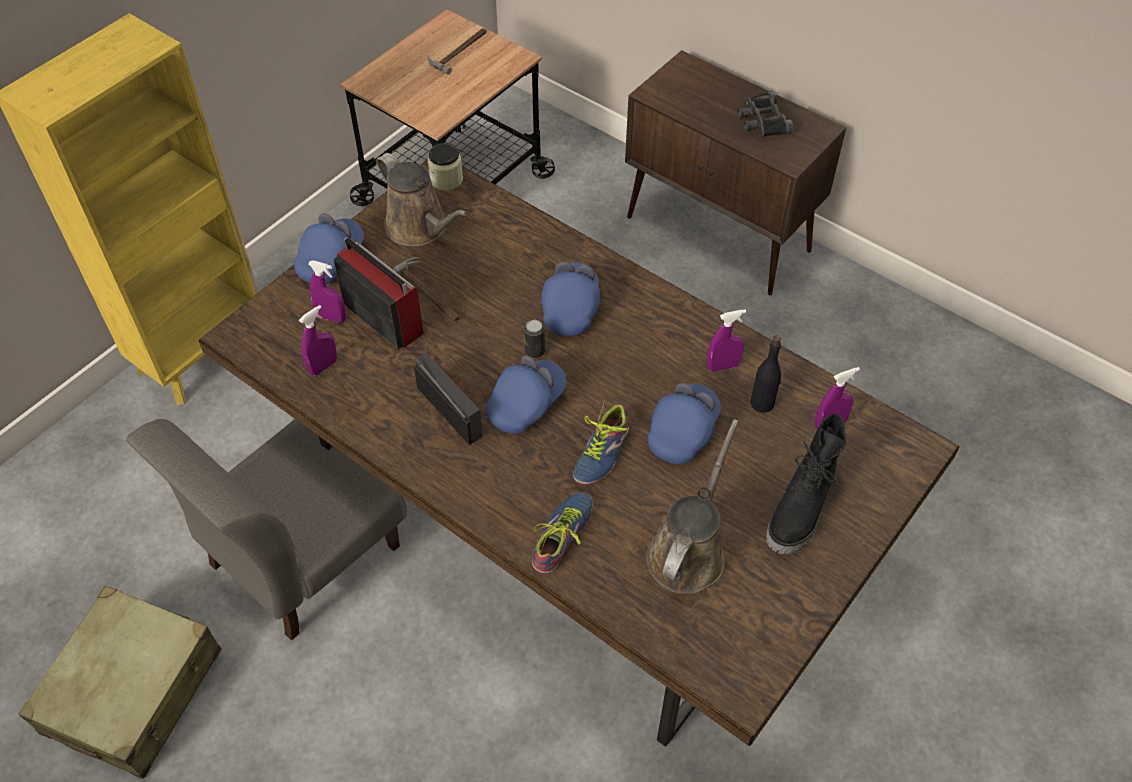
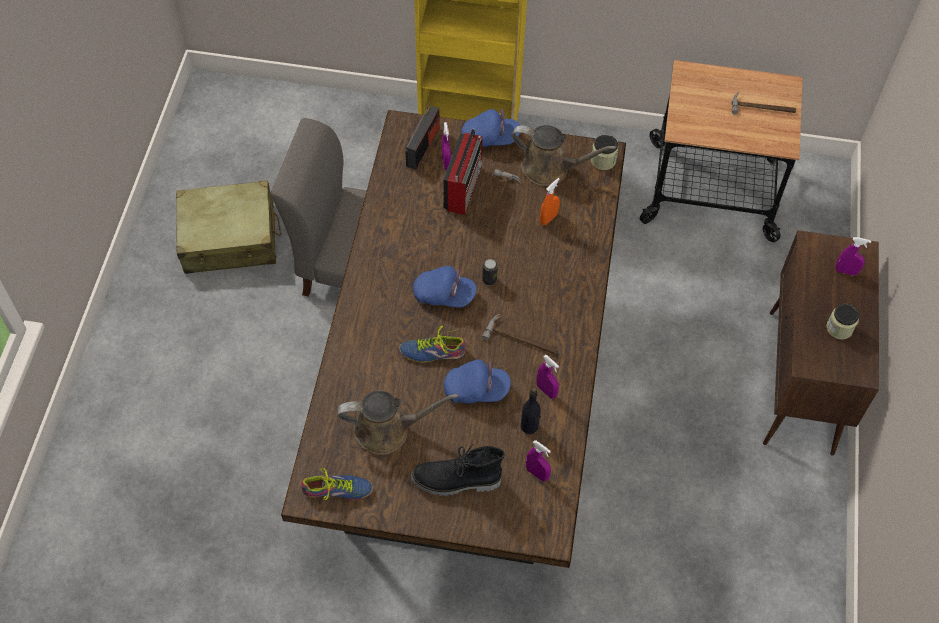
camera: 60 degrees right, 5 degrees up
purple spray bottle [299,305,337,375] -> purple spray bottle moved to [836,237,871,276]
brown watering can [376,153,468,247] -> brown watering can turned 90 degrees counterclockwise [511,125,616,186]
radio [413,353,483,445] -> radio moved to [406,103,439,170]
shoe [532,492,593,574] -> shoe moved to [301,468,373,500]
blue cap [542,262,600,336] -> none
black binoculars [737,91,794,137] -> jar [826,304,859,340]
none -> hammer [482,314,557,354]
none -> orange spray bottle [540,178,560,225]

